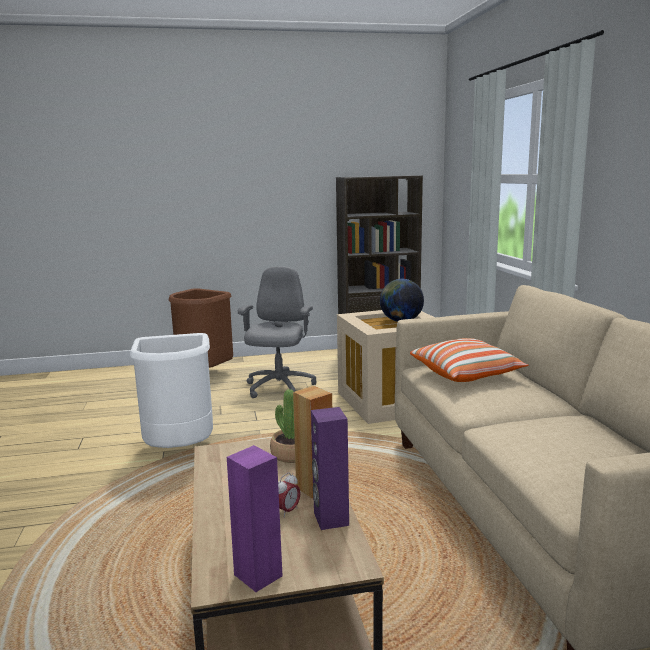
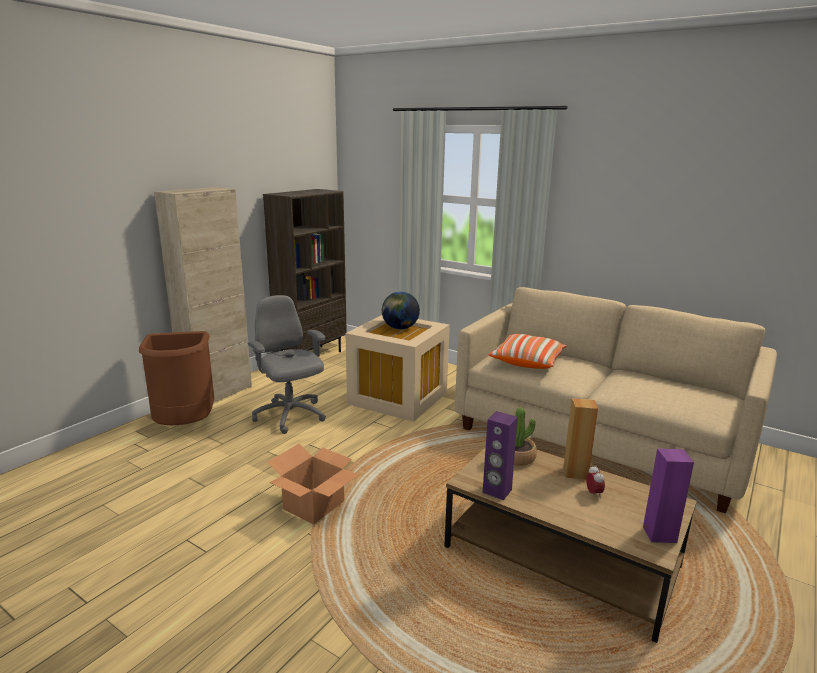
camera: 45 degrees left, 5 degrees up
white trash can [130,333,213,448] -> cardboard box [267,444,359,524]
purple speaker [311,407,349,530] -> purple speaker moved to [483,411,518,500]
none -> beige cabinet [154,187,252,403]

